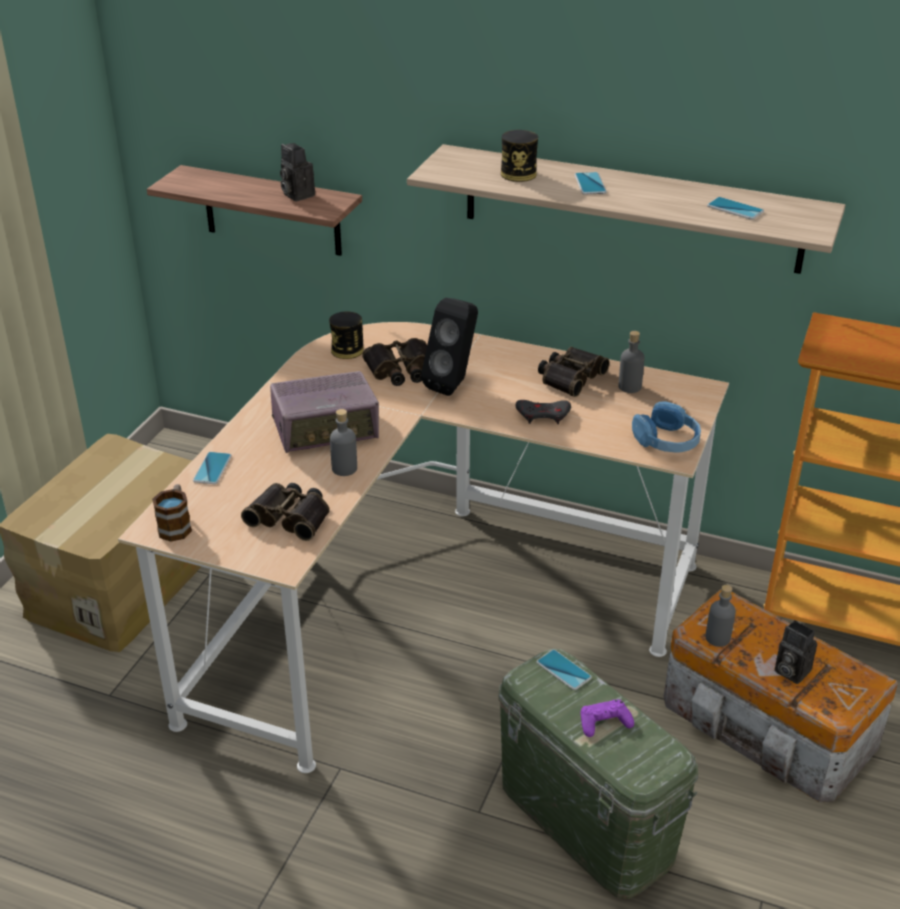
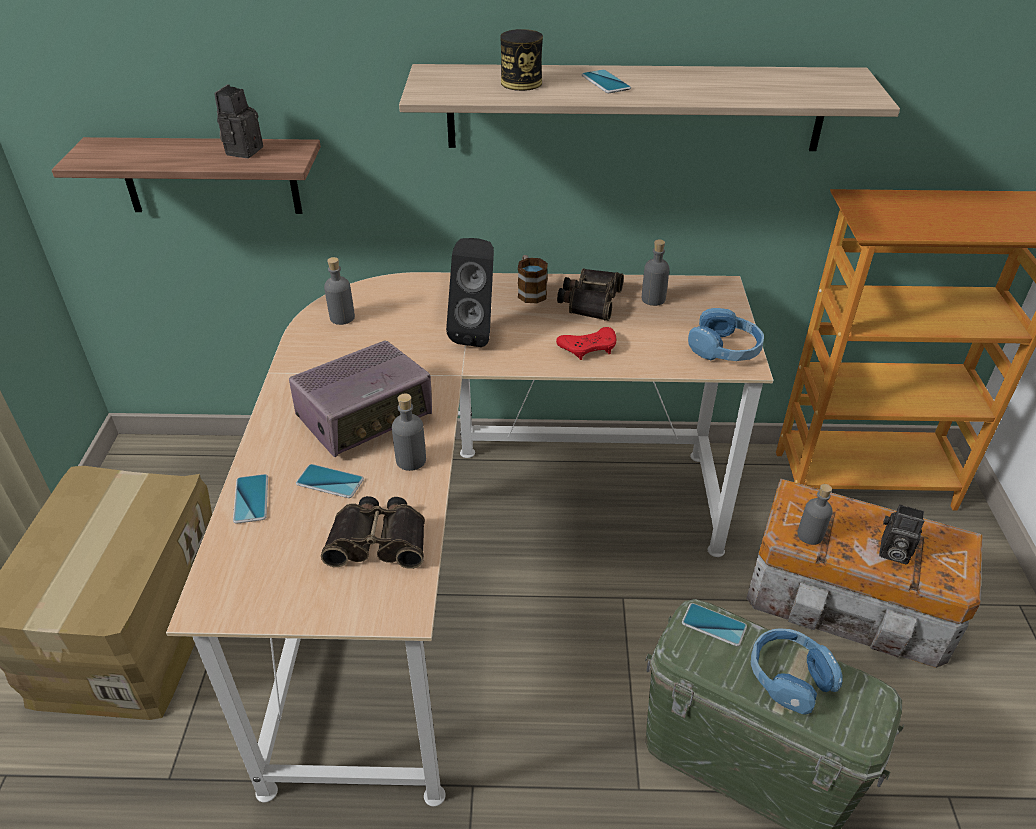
camera: 20 degrees left, 5 degrees up
mug [152,484,192,542] -> mug moved to [518,255,548,303]
camera [280,143,315,201] -> camera turned 75 degrees clockwise [214,84,263,158]
can [329,311,363,359] -> grey bottle [324,257,355,325]
binoculars [362,338,427,386] -> none
grey game controller [516,400,571,424] -> red game controller [556,327,616,360]
purple game controller [581,699,634,737] -> blue headphones [751,628,843,714]
phone [707,197,764,220] -> phone moved to [296,464,364,498]

